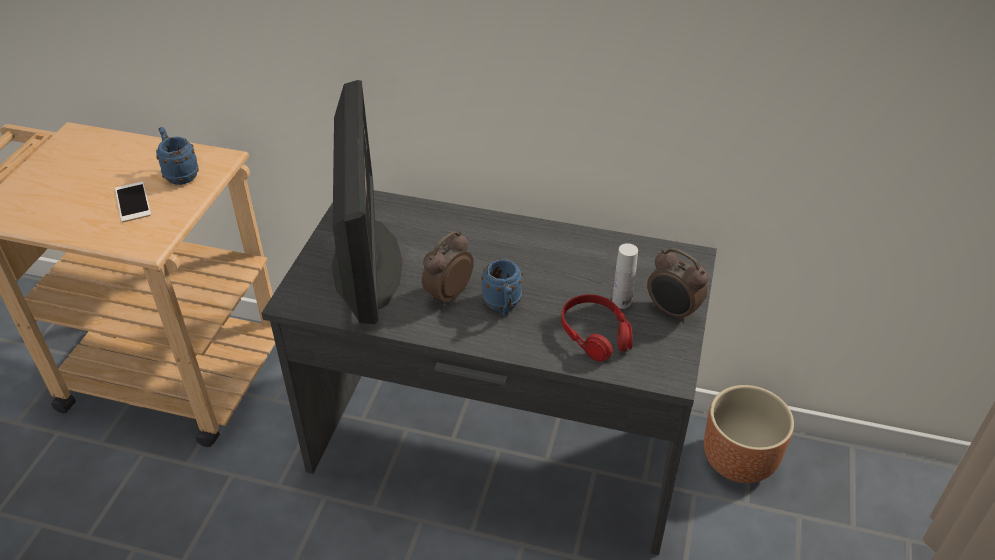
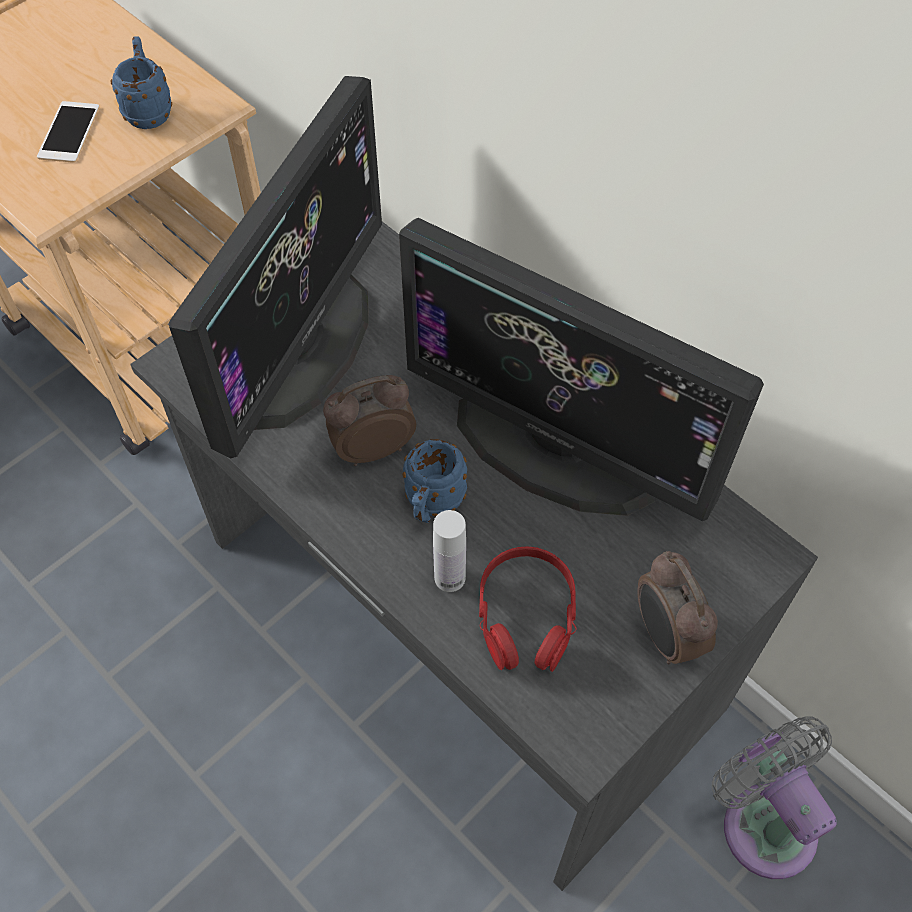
camera: 30 degrees right, 15 degrees up
white bottle [612,243,638,309] -> white bottle moved to [433,510,466,592]
brown planter [704,385,794,483] -> grey fan [712,716,837,879]
none -> monitor [399,218,764,521]

